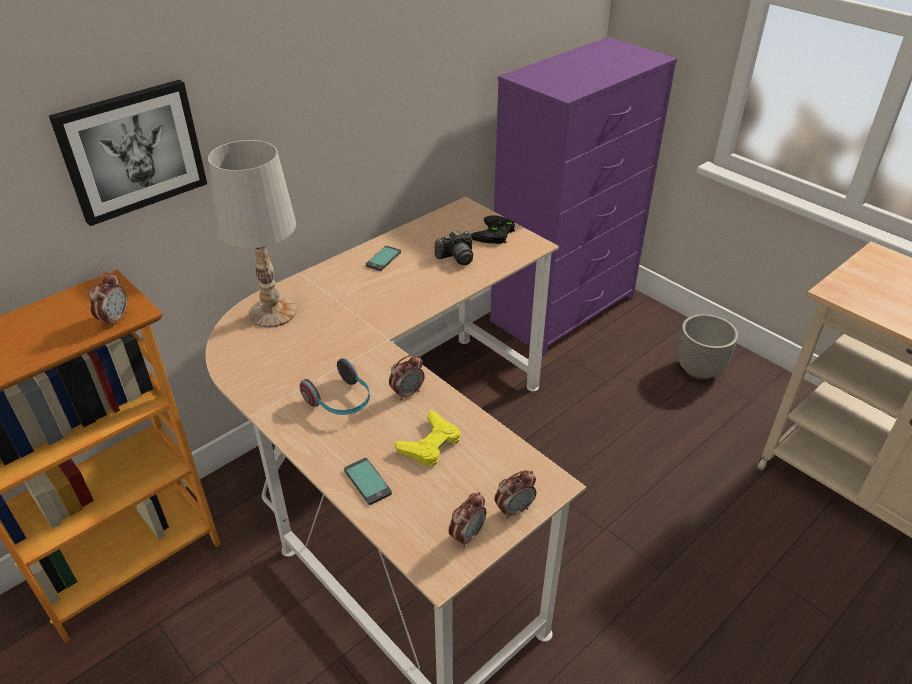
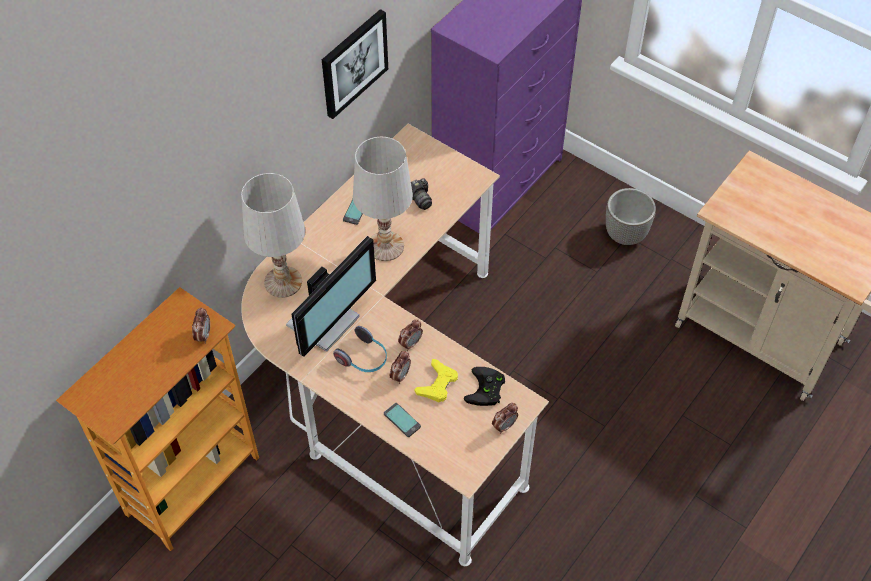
camera: 10 degrees left, 15 degrees up
picture [49,80,207,226] -> picture moved to [322,9,388,119]
alarm clock [448,492,486,548] -> alarm clock moved to [389,350,411,384]
black game controller [471,215,515,244] -> black game controller moved to [464,367,505,406]
none -> monitor [286,236,376,357]
none -> white table lamp [353,137,413,261]

